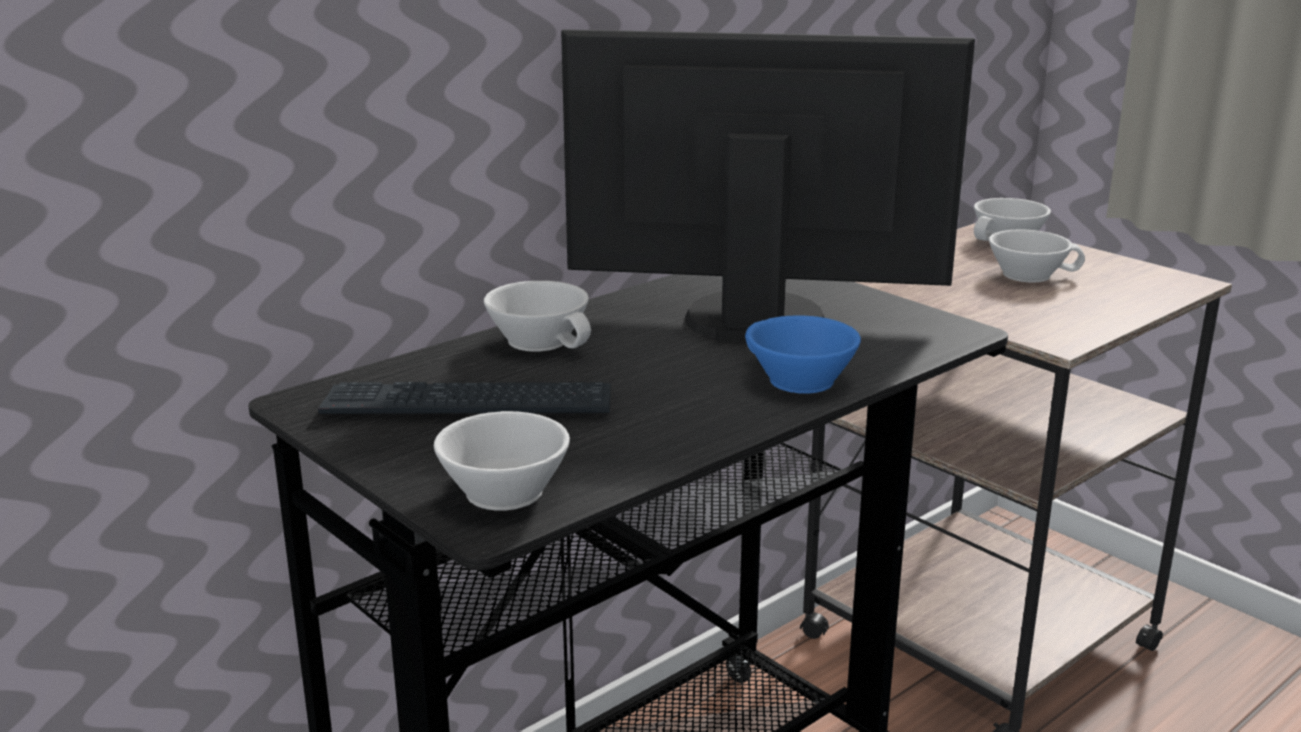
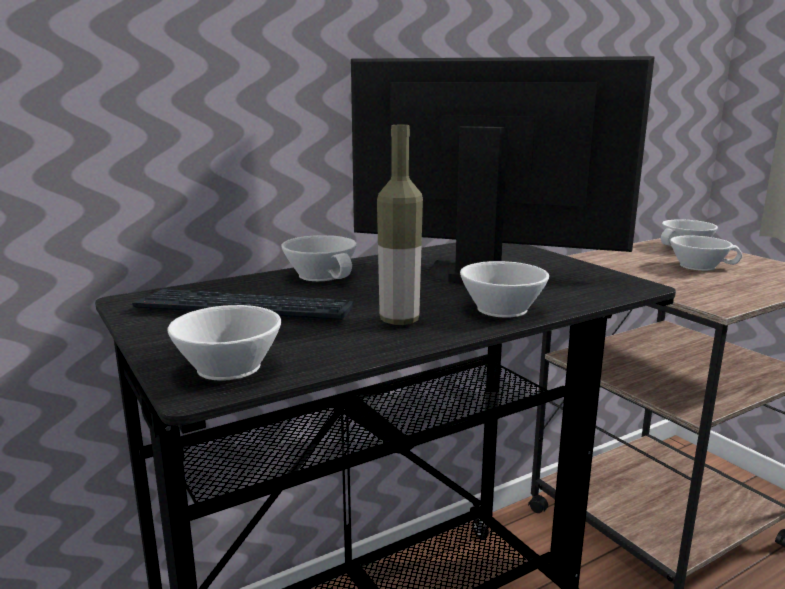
camera: 10 degrees right, 5 degrees down
blue cup [745,315,861,394] -> white cup [460,261,549,318]
none -> bottle [377,125,423,325]

